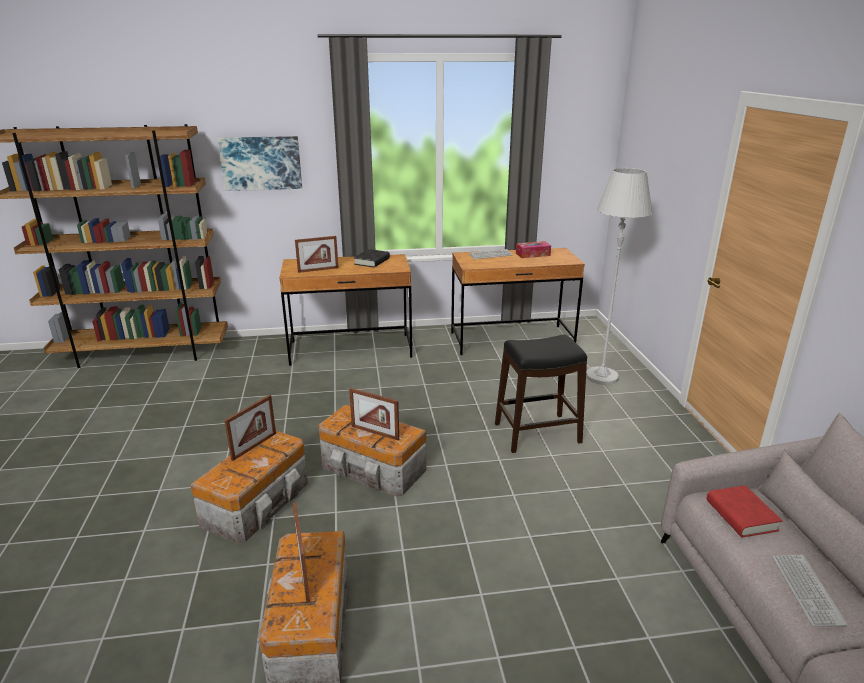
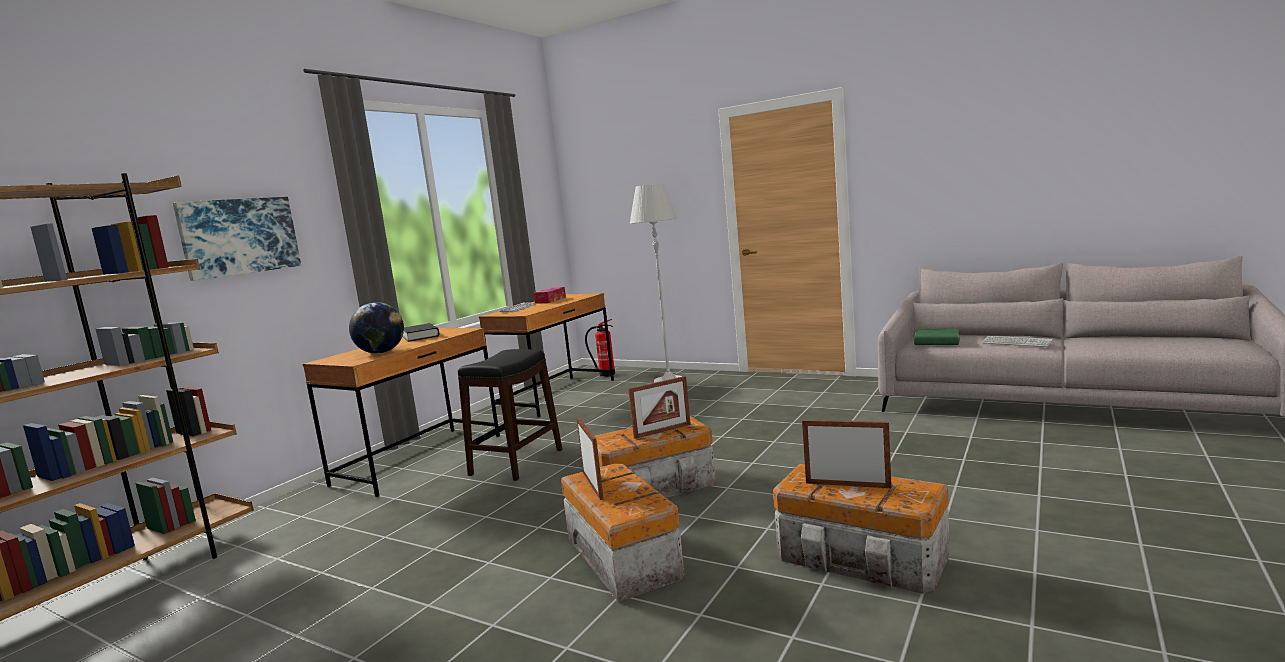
camera: 50 degrees left, 15 degrees down
picture frame [295,236,338,273] -> globe [349,302,404,354]
black stool [495,334,587,453] -> black stool moved to [458,349,562,481]
red book [706,485,782,537] -> green book [914,329,960,345]
none -> fire extinguisher [585,319,615,377]

